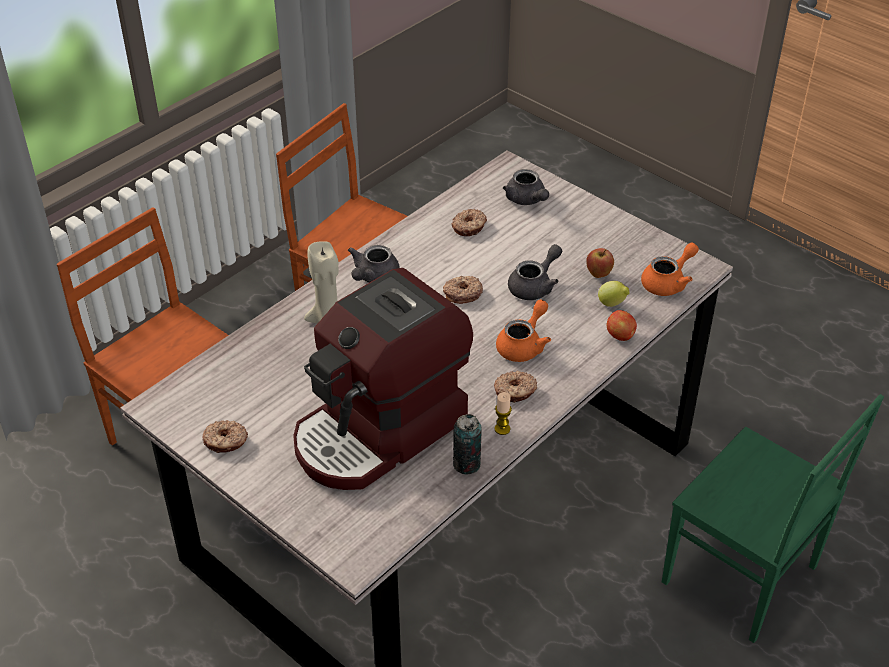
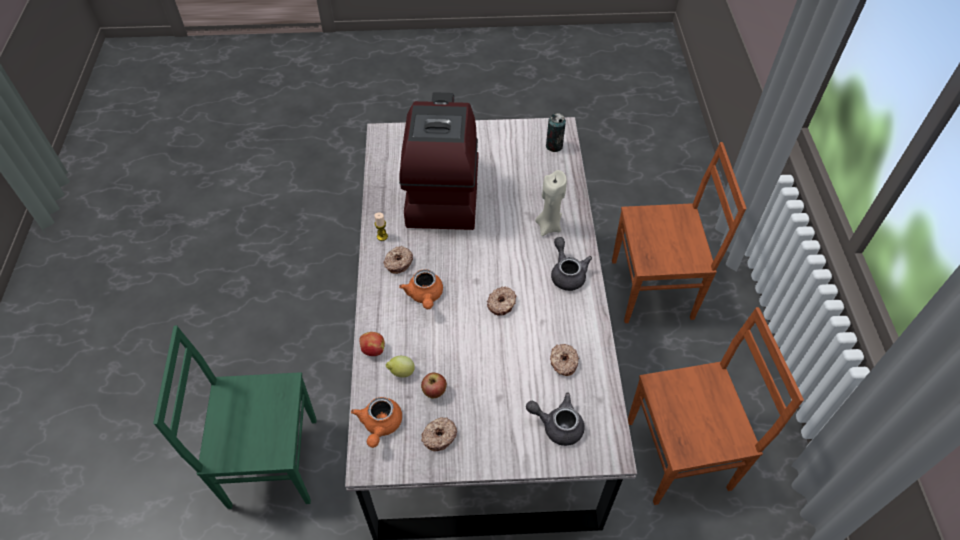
camera: 135 degrees right, 10 degrees up
donut [202,420,248,453] -> donut moved to [421,417,457,451]
can [453,414,482,475] -> can moved to [546,113,566,152]
grey teapot [508,244,562,300] -> none

